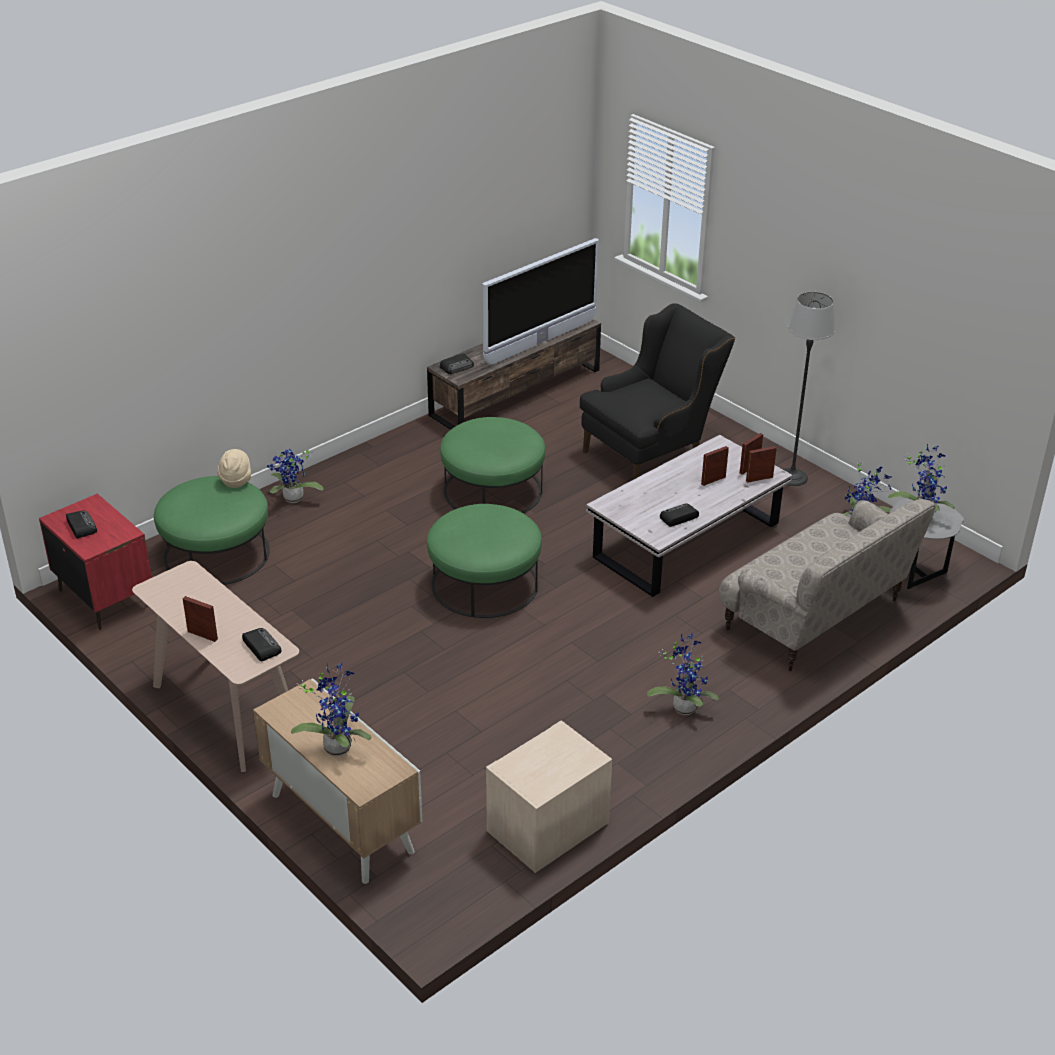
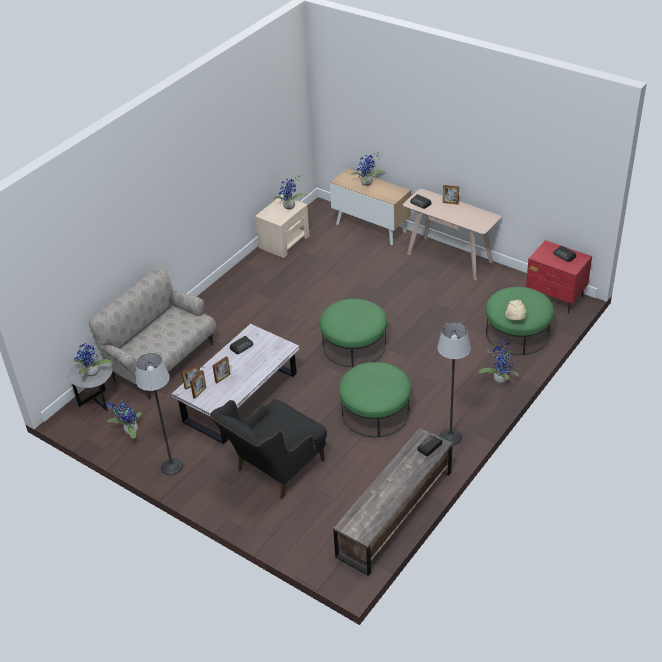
camera: 170 degrees right, 5 degrees up
television [482,238,599,364] -> none
potted plant [647,633,719,715] -> potted plant moved to [273,175,307,210]
none -> floor lamp [437,322,471,445]

